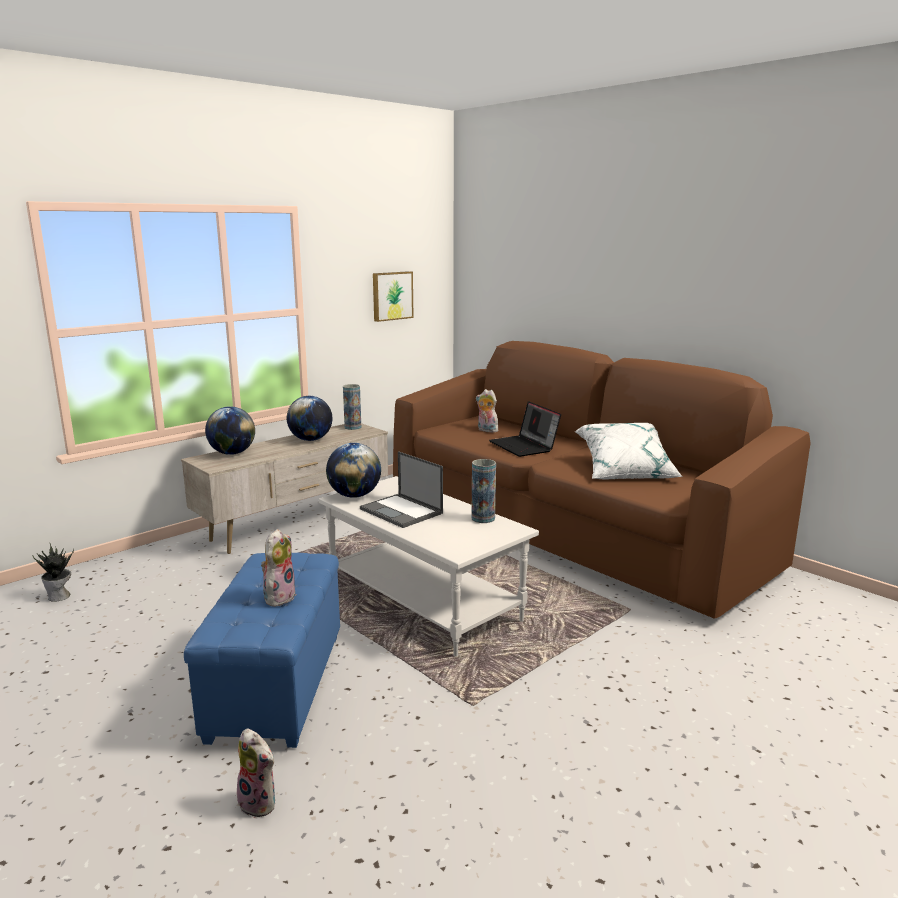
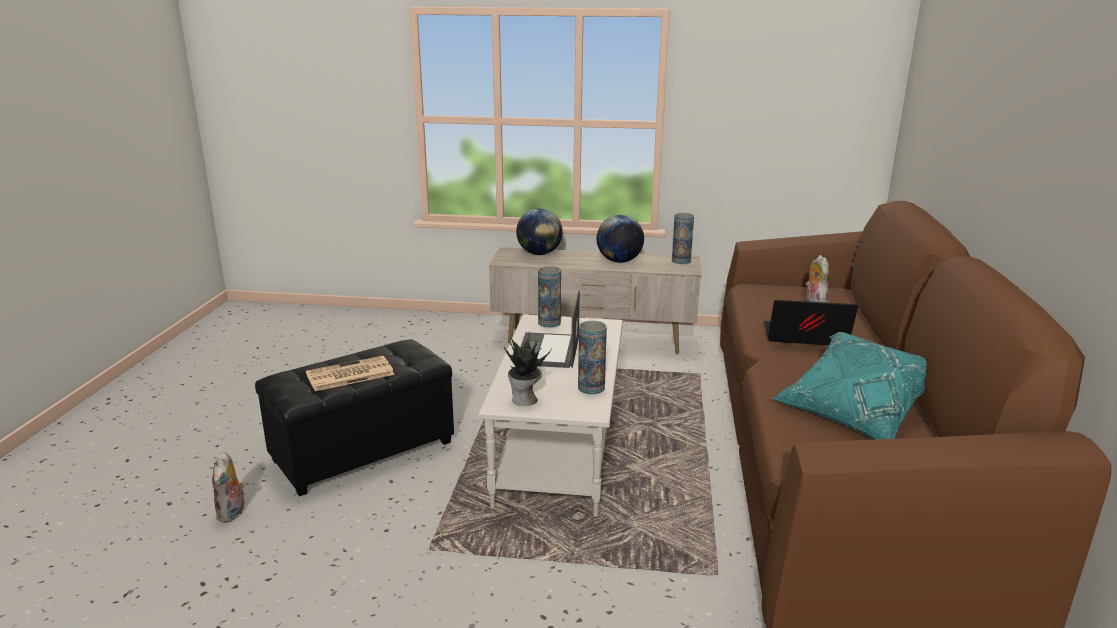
camera: 50 degrees right, 5 degrees up
potted plant [32,544,74,602] -> potted plant moved to [504,332,552,406]
blue ottoman [184,553,340,748] -> black ottoman [255,340,454,496]
plush toy [261,529,297,607] -> newspaper [306,356,395,391]
globe [326,443,381,498] -> vase [538,266,561,328]
picture [373,271,414,322] -> none
laptop [489,401,561,457] -> laptop turned 75 degrees clockwise [763,300,858,345]
white pillow [574,423,683,480] -> turquoise pillow [772,332,927,440]

